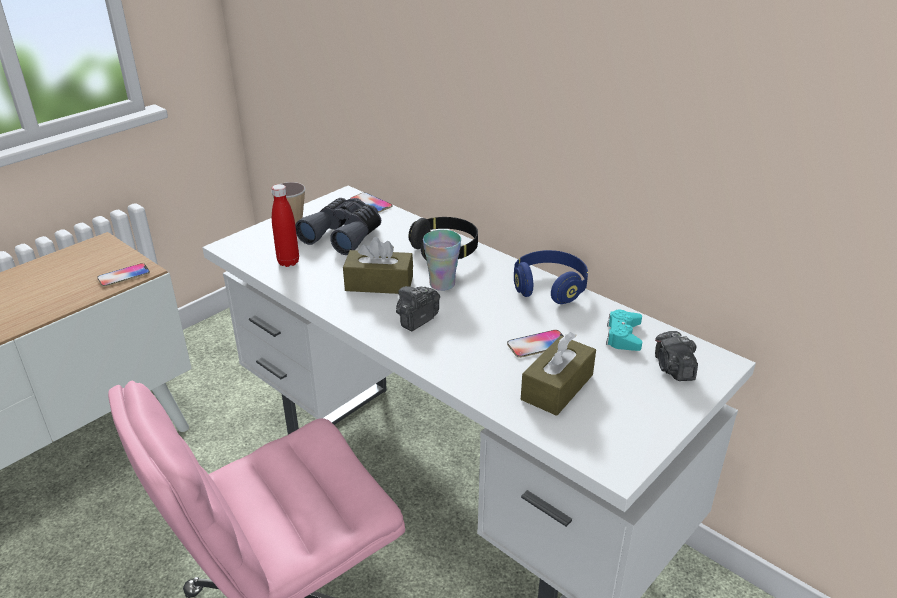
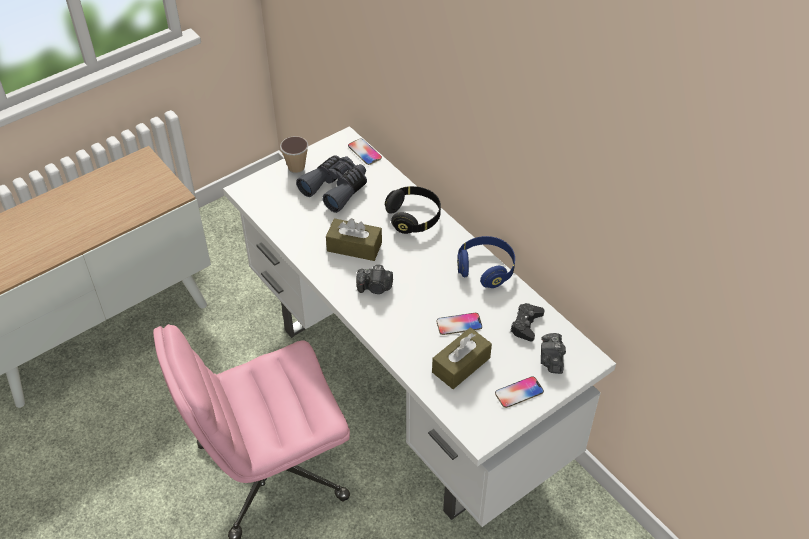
camera: 10 degrees right, 15 degrees up
phone [97,263,150,287] -> phone moved to [495,376,544,408]
red bottle [272,184,299,267] -> none
camera [396,286,440,331] -> camera turned 135 degrees counterclockwise [356,265,393,294]
cup [423,230,461,291] -> none
turquoise game controller [606,310,642,351] -> black game controller [510,303,544,341]

